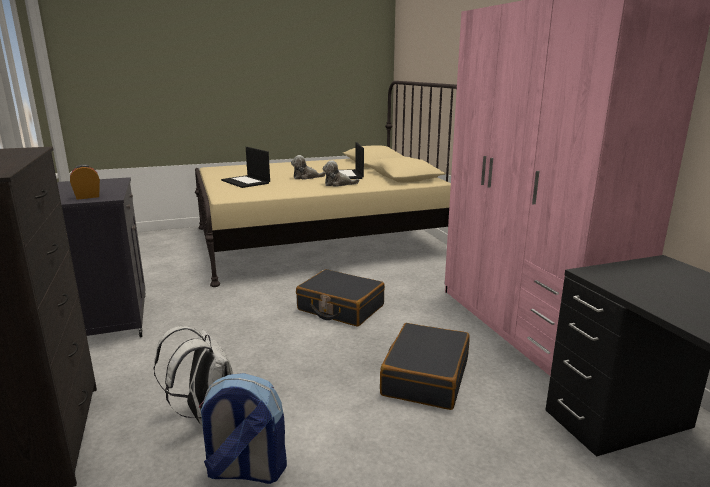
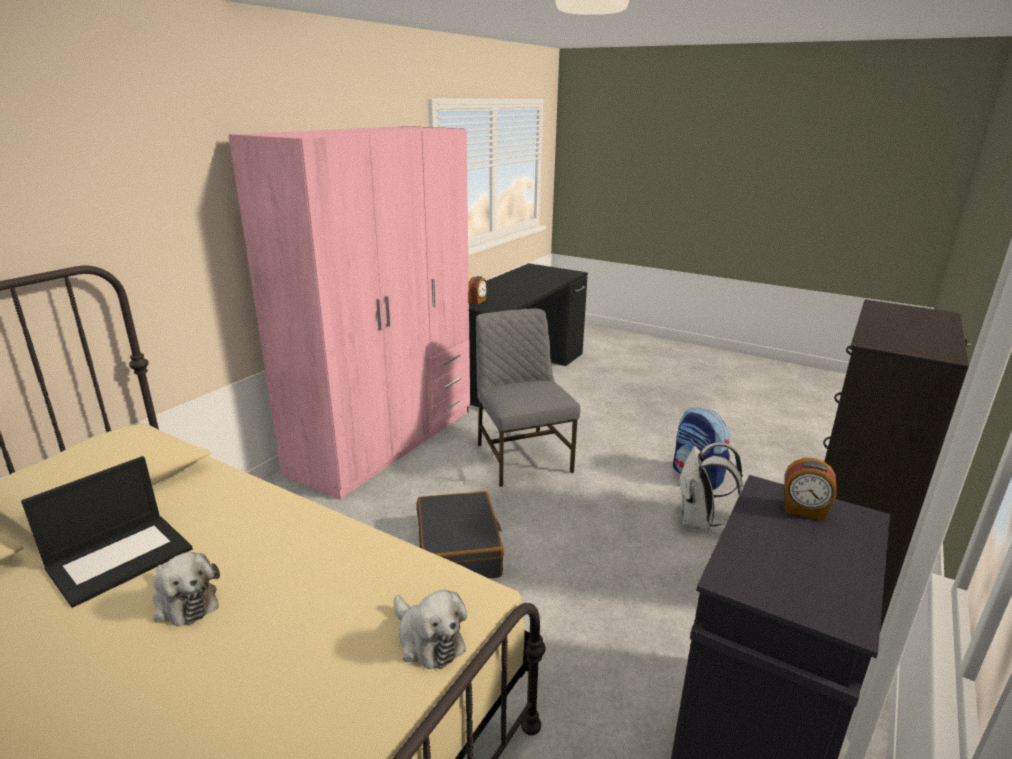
camera: 130 degrees left, 5 degrees up
laptop [221,147,270,188] -> none
plush toy [323,160,359,187] -> plush toy moved to [394,590,467,669]
black suitcase [380,323,470,410] -> grey chair [476,308,580,487]
none -> alarm clock [469,276,487,304]

